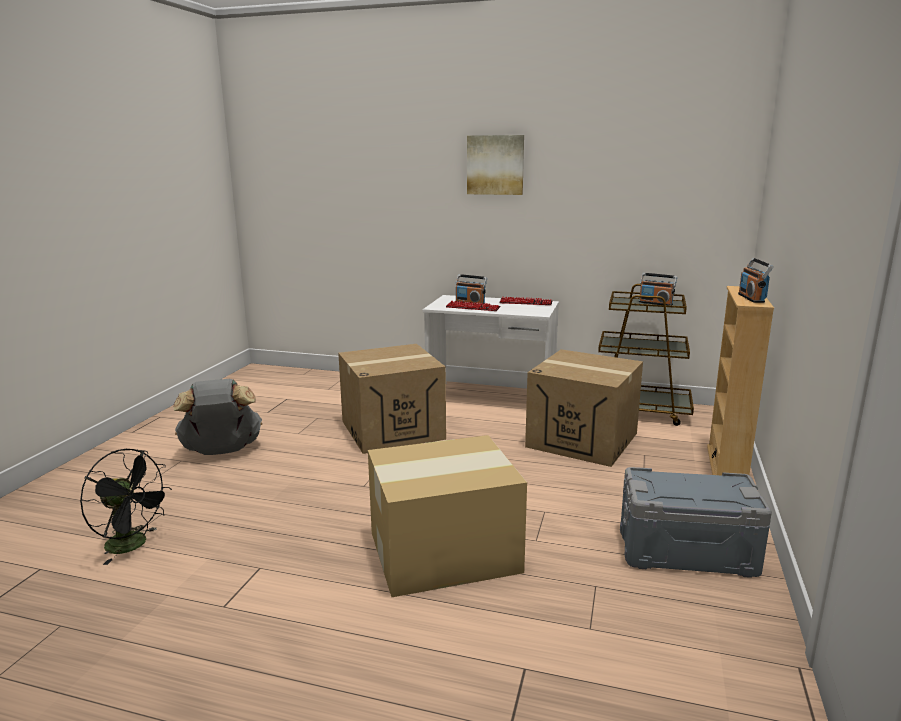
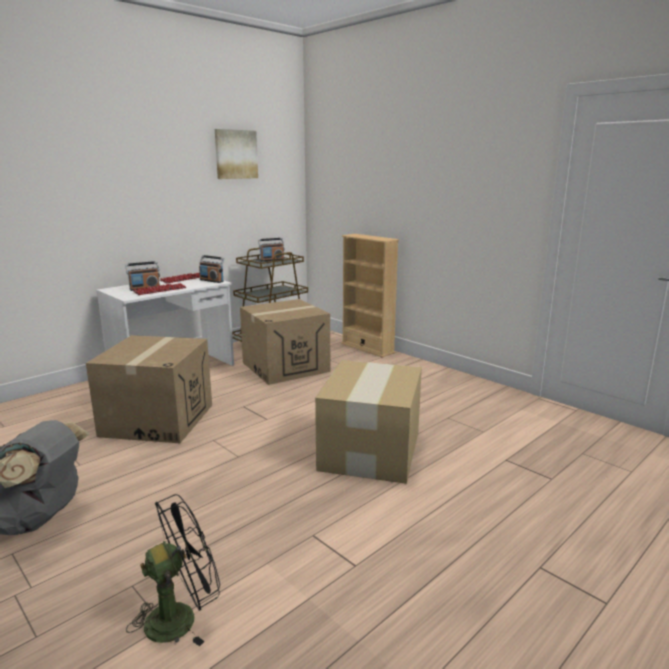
camera: 60 degrees left, 0 degrees up
picture [467,135,524,195] -> picture moved to [215,129,258,179]
grey storage box [620,467,772,578] -> none
radio [738,258,774,303] -> radio moved to [199,255,224,283]

